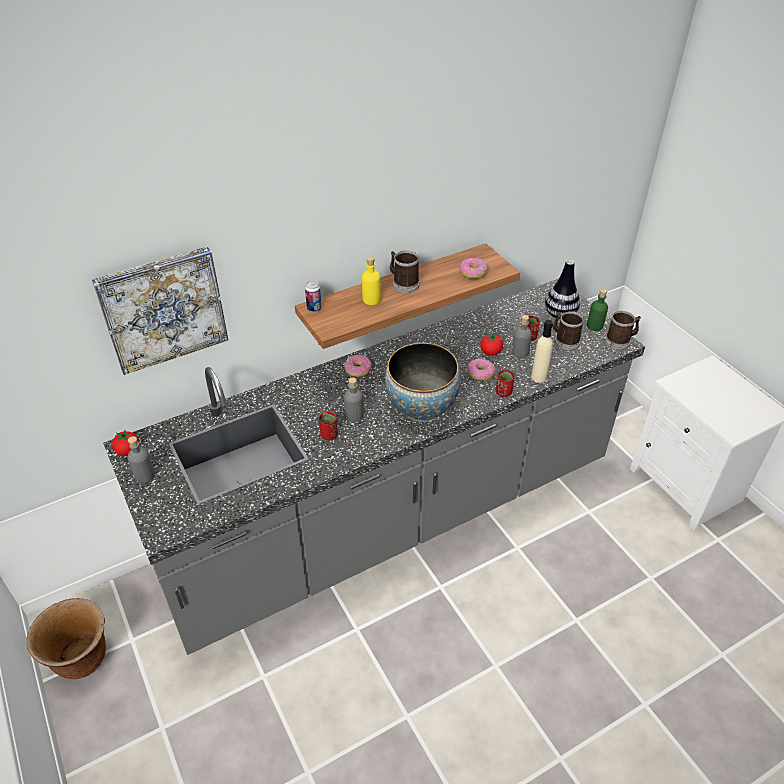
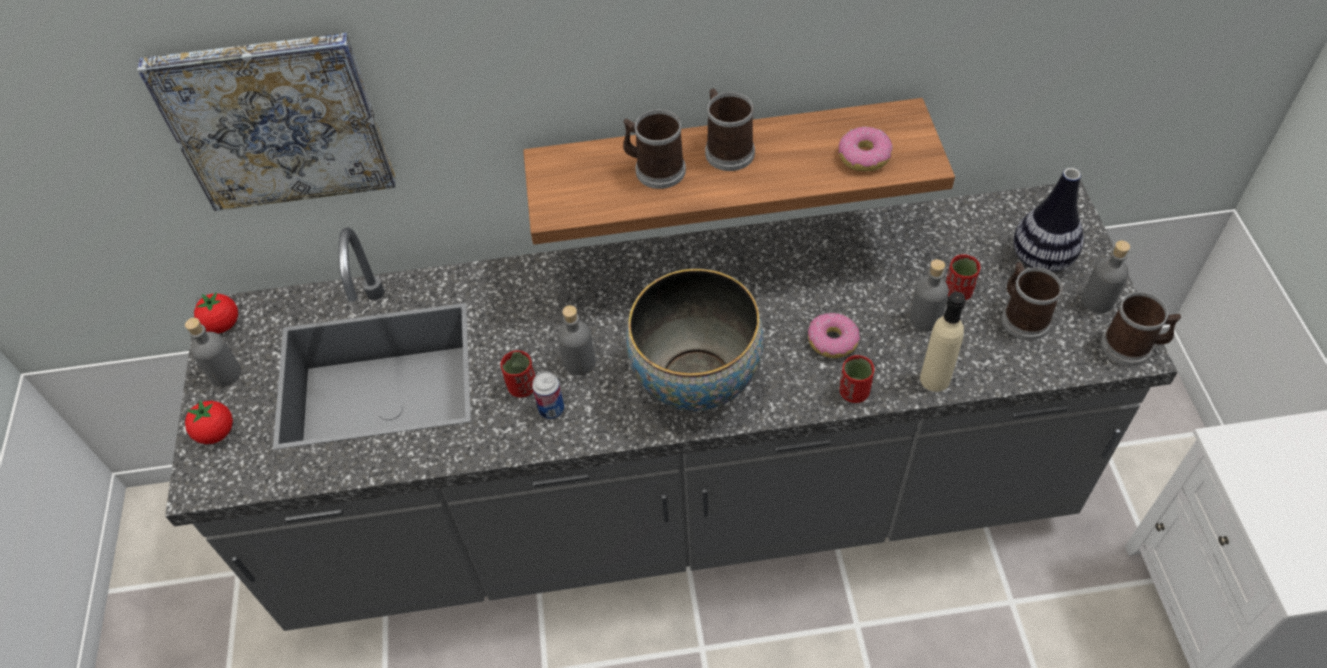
camera: 25 degrees right, 10 degrees up
brown planter [27,598,106,679] -> none
can [305,281,322,312] -> can moved to [532,371,564,419]
donut [344,355,372,377] -> none
yellow bottle [362,256,381,305] -> mug [623,110,686,189]
tomato [480,333,503,356] -> tomato moved to [185,400,233,444]
green bottle [587,289,608,331] -> grey bottle [1082,240,1130,313]

